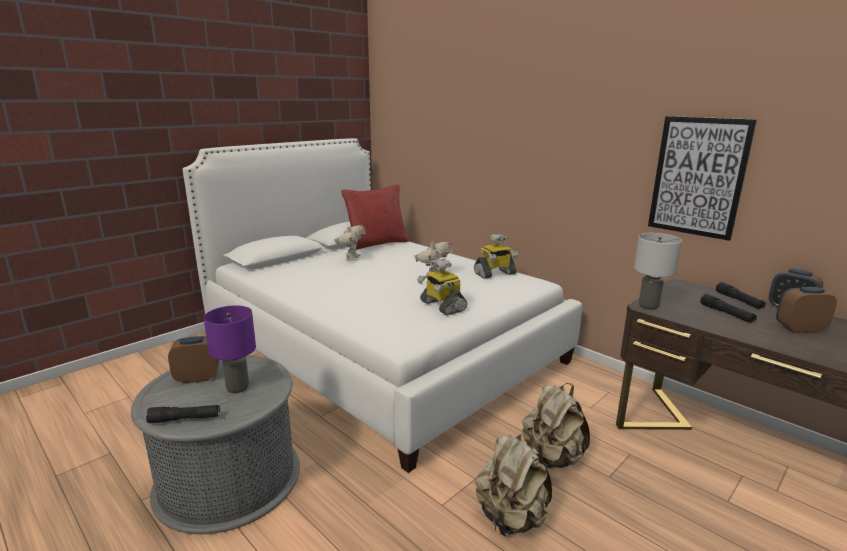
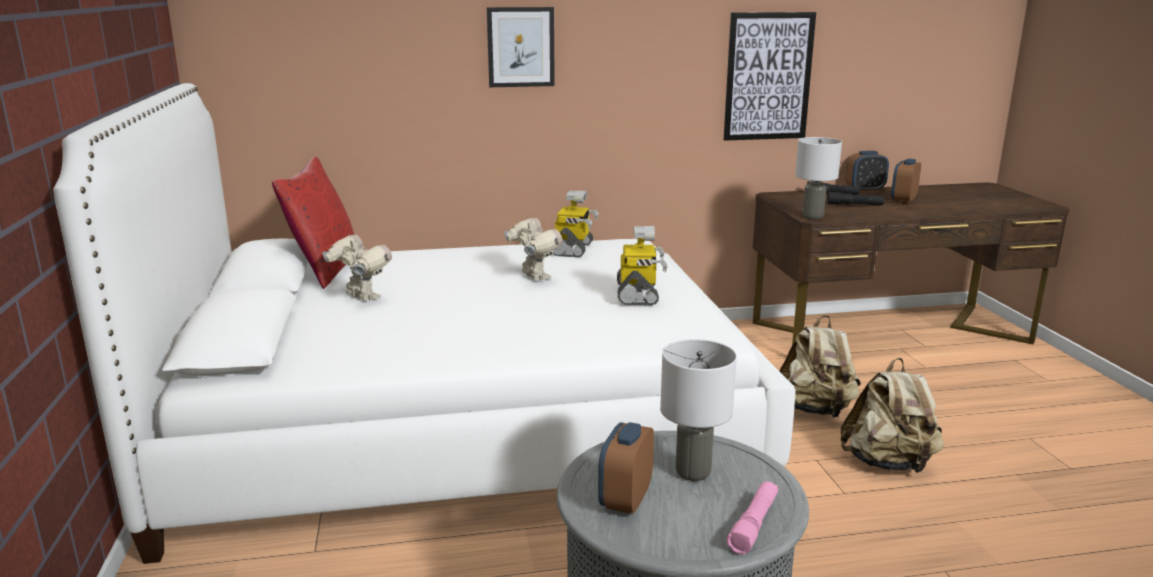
camera: 55 degrees left, 0 degrees up
black flashlight [146,405,220,423] -> pink flashlight [727,481,778,555]
purple table lamp [204,305,256,393] -> white table lamp [660,339,737,481]
toy robot [417,259,467,315] -> toy robot turned 90 degrees counterclockwise [617,226,667,305]
none -> picture [487,7,555,87]

